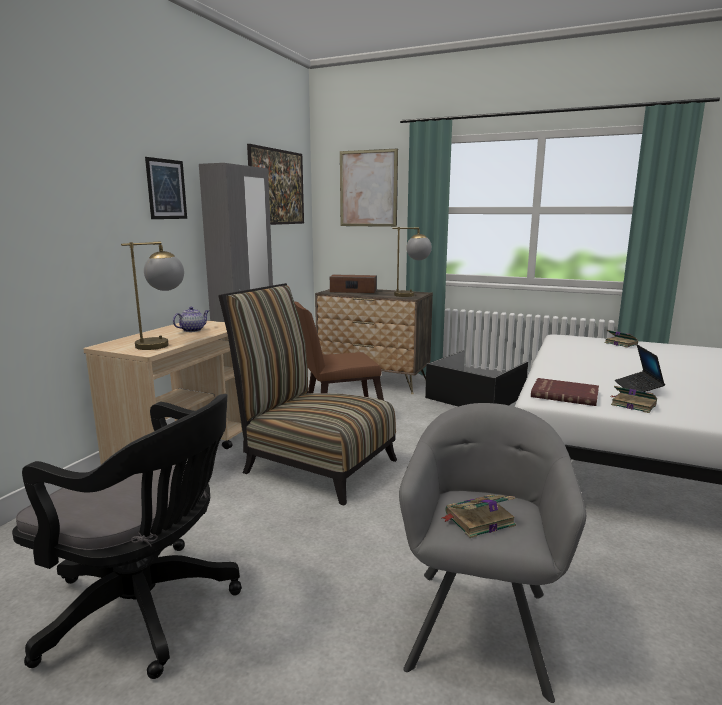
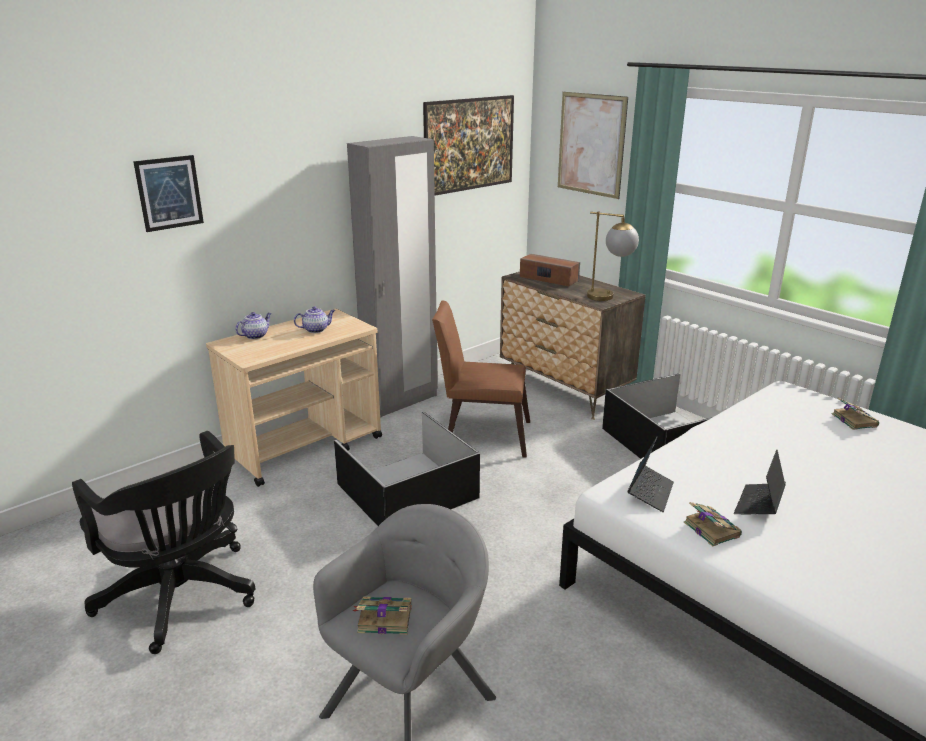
camera: 25 degrees right, 10 degrees up
table lamp [121,241,184,350] -> none
picture [145,157,187,219] -> picture moved to [133,155,204,232]
chair [218,283,397,506] -> black storage box [334,412,480,526]
red book [531,378,599,406] -> laptop [628,437,674,512]
none -> teapot [235,312,271,339]

